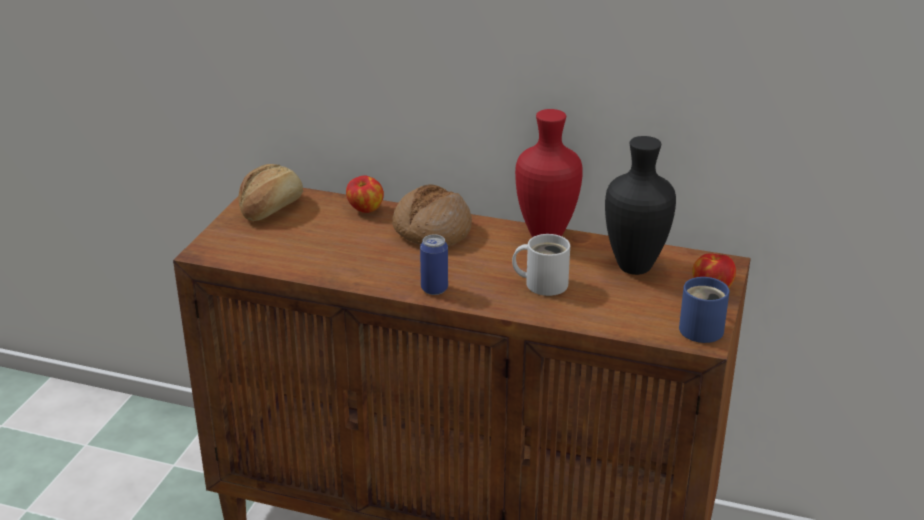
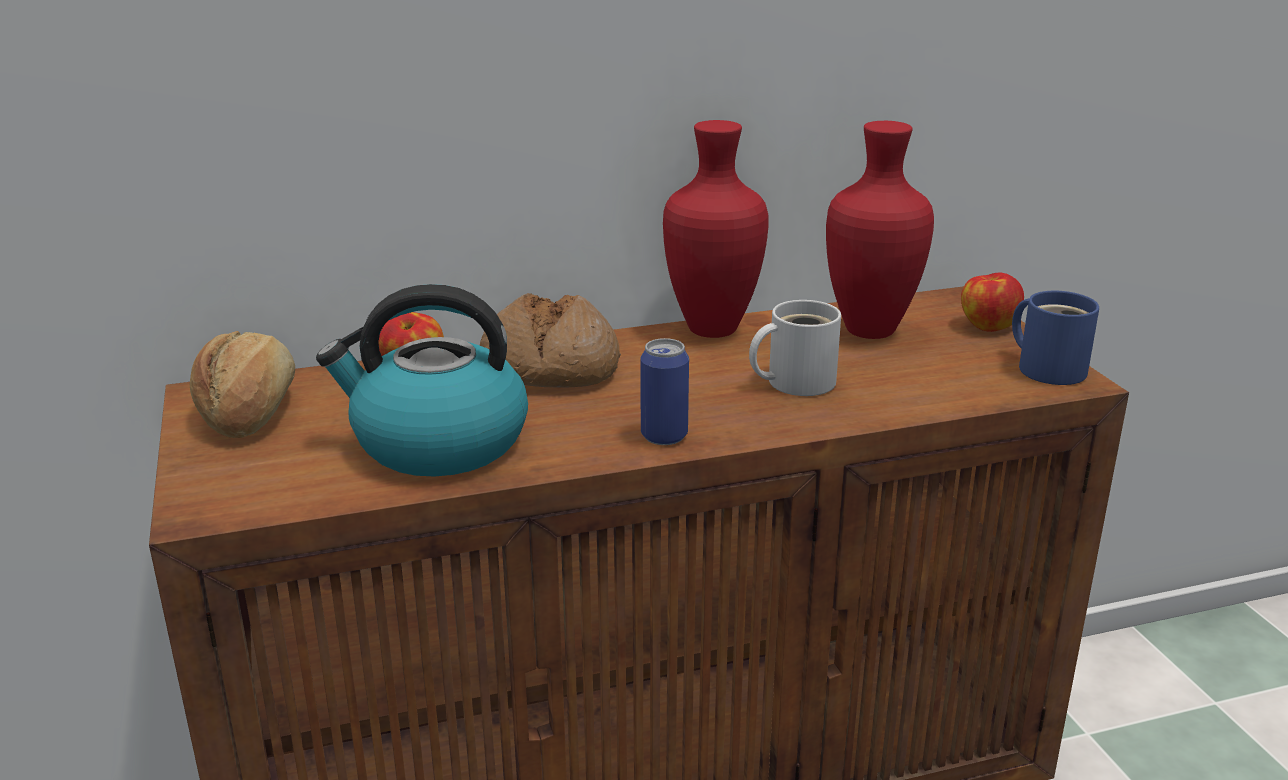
camera: 35 degrees left, 5 degrees down
black vase [605,136,676,275] -> red vase [826,121,934,339]
none -> kettle [316,284,528,477]

